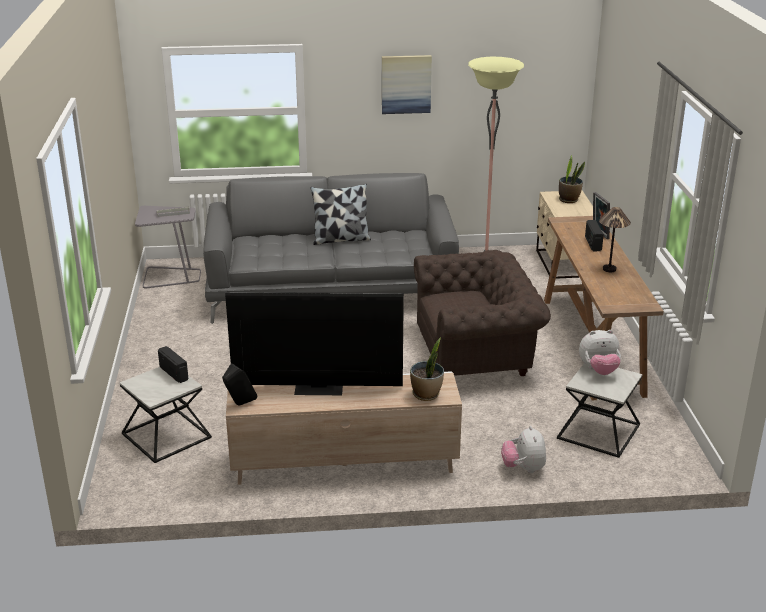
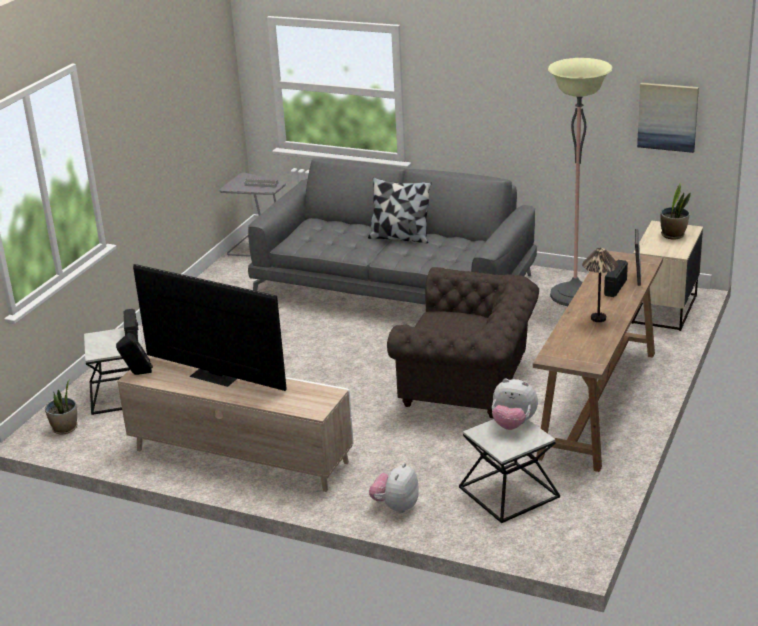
camera: 30 degrees right, 0 degrees up
picture [382,55,432,114] -> picture moved to [637,83,699,153]
potted plant [410,338,444,401] -> potted plant moved to [45,379,77,434]

